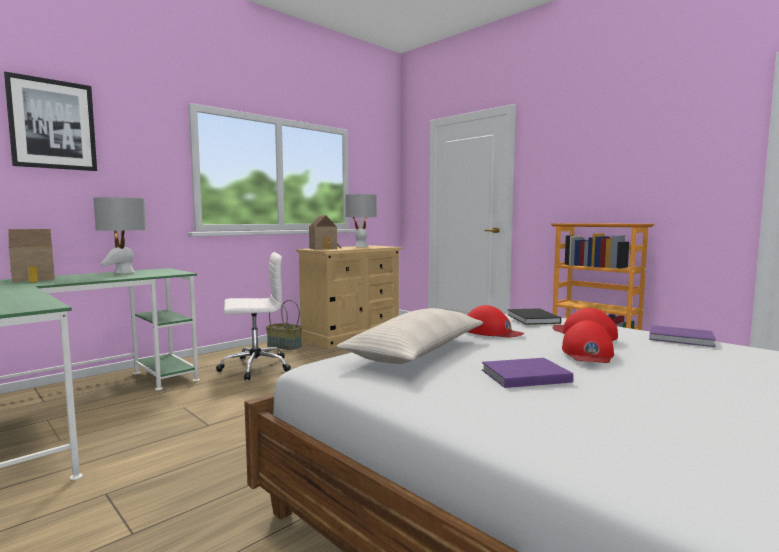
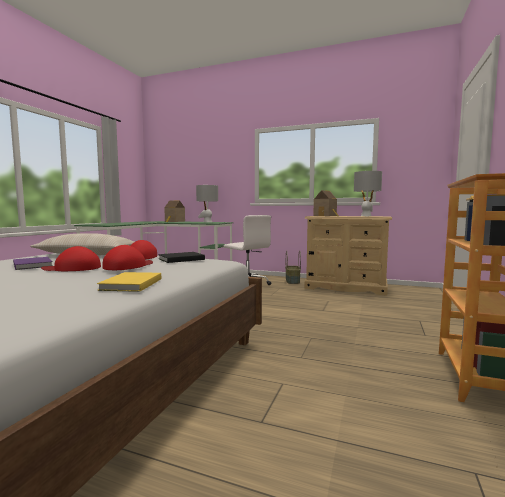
camera: 65 degrees right, 0 degrees up
picture [4,72,97,171] -> none
purple book [649,325,716,347] -> yellow book [97,272,161,292]

